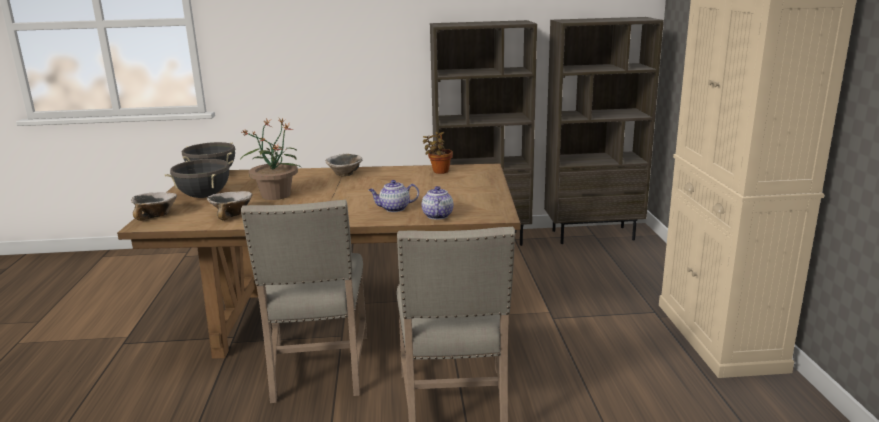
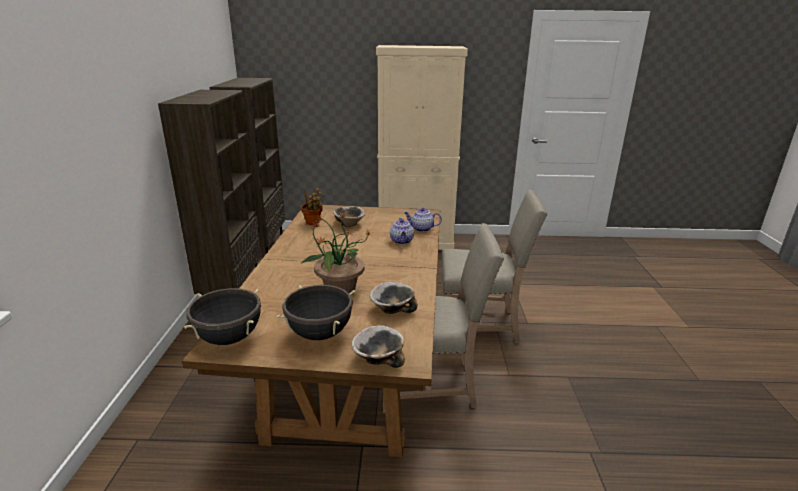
camera: 85 degrees left, 5 degrees up
bowl [326,154,362,176] -> bowl moved to [333,206,365,227]

